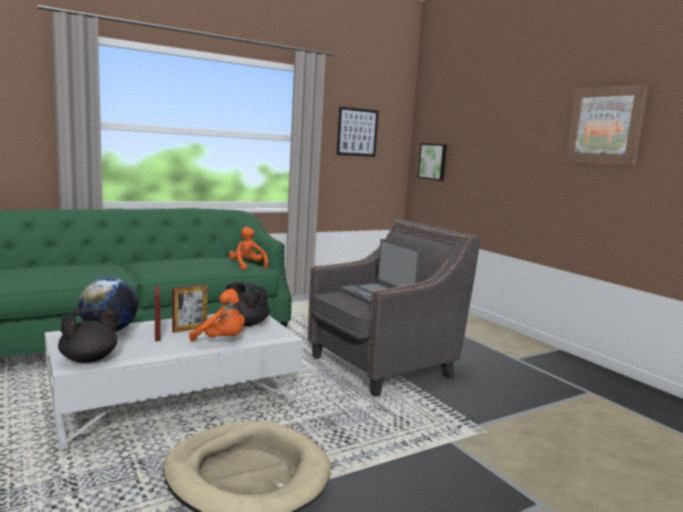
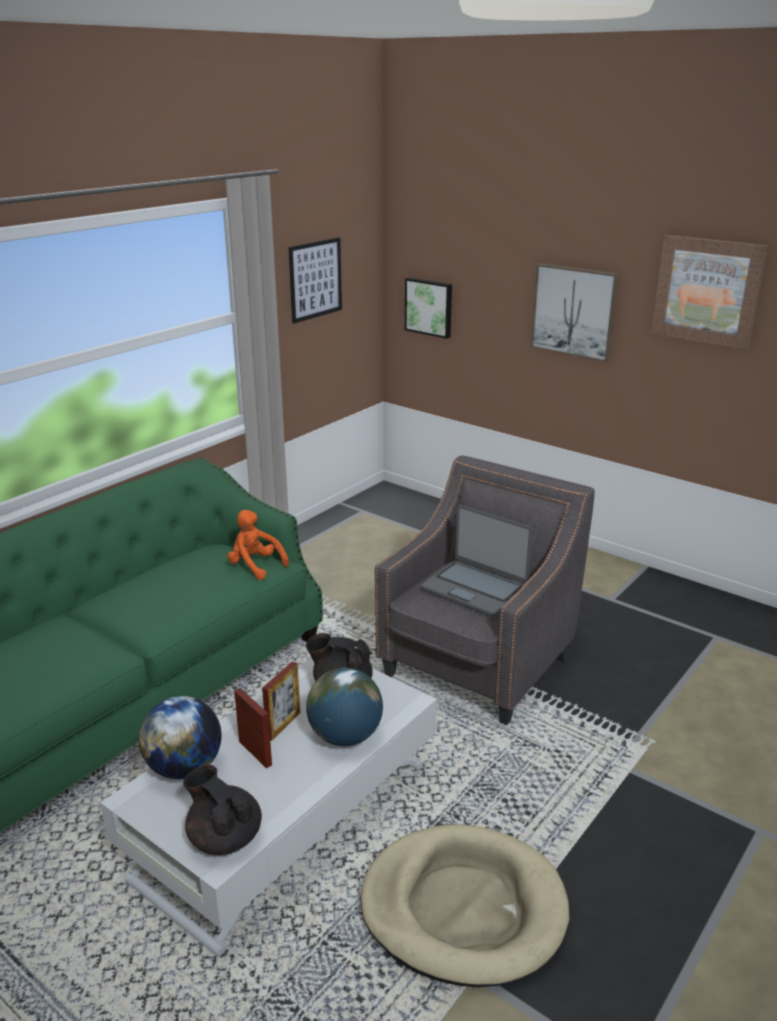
camera: 20 degrees left, 15 degrees up
black teapot [58,307,121,363] -> black teapot turned 75 degrees counterclockwise [183,765,262,855]
orange plush toy [189,289,245,342] -> globe [306,668,383,746]
none -> picture [531,263,619,362]

